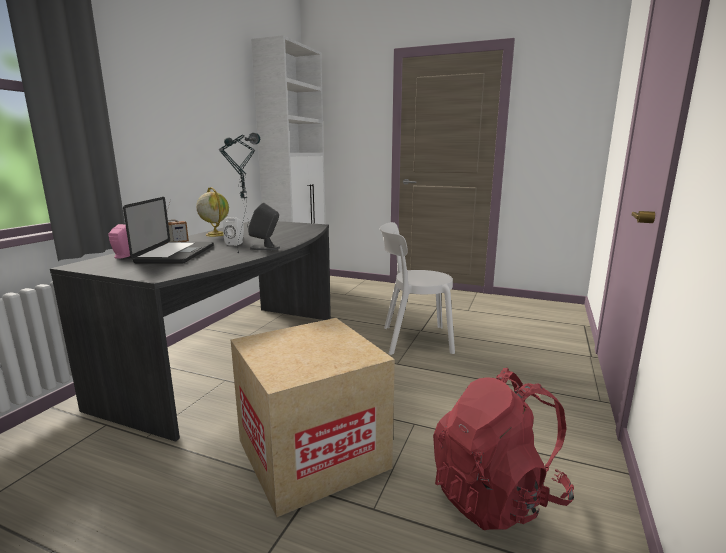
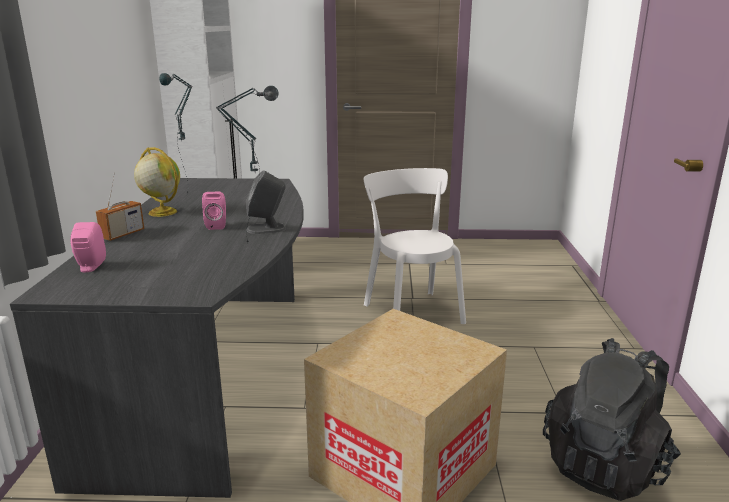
camera: 20 degrees left, 5 degrees up
laptop [123,197,214,264] -> none
white speaker [223,217,244,246] -> pink speaker [202,192,226,230]
white chair [380,222,455,355] -> white chair turned 90 degrees clockwise [364,168,466,324]
red backpack [433,368,574,530] -> black backpack [543,338,681,501]

